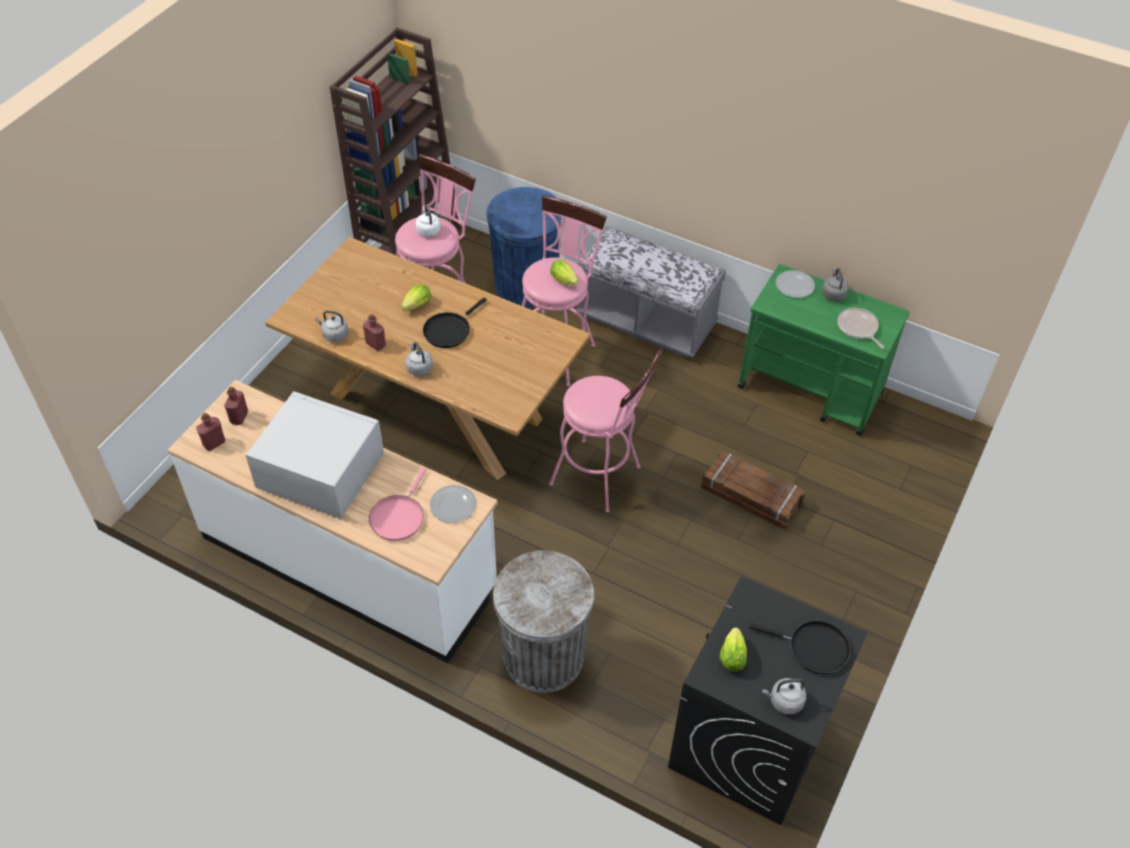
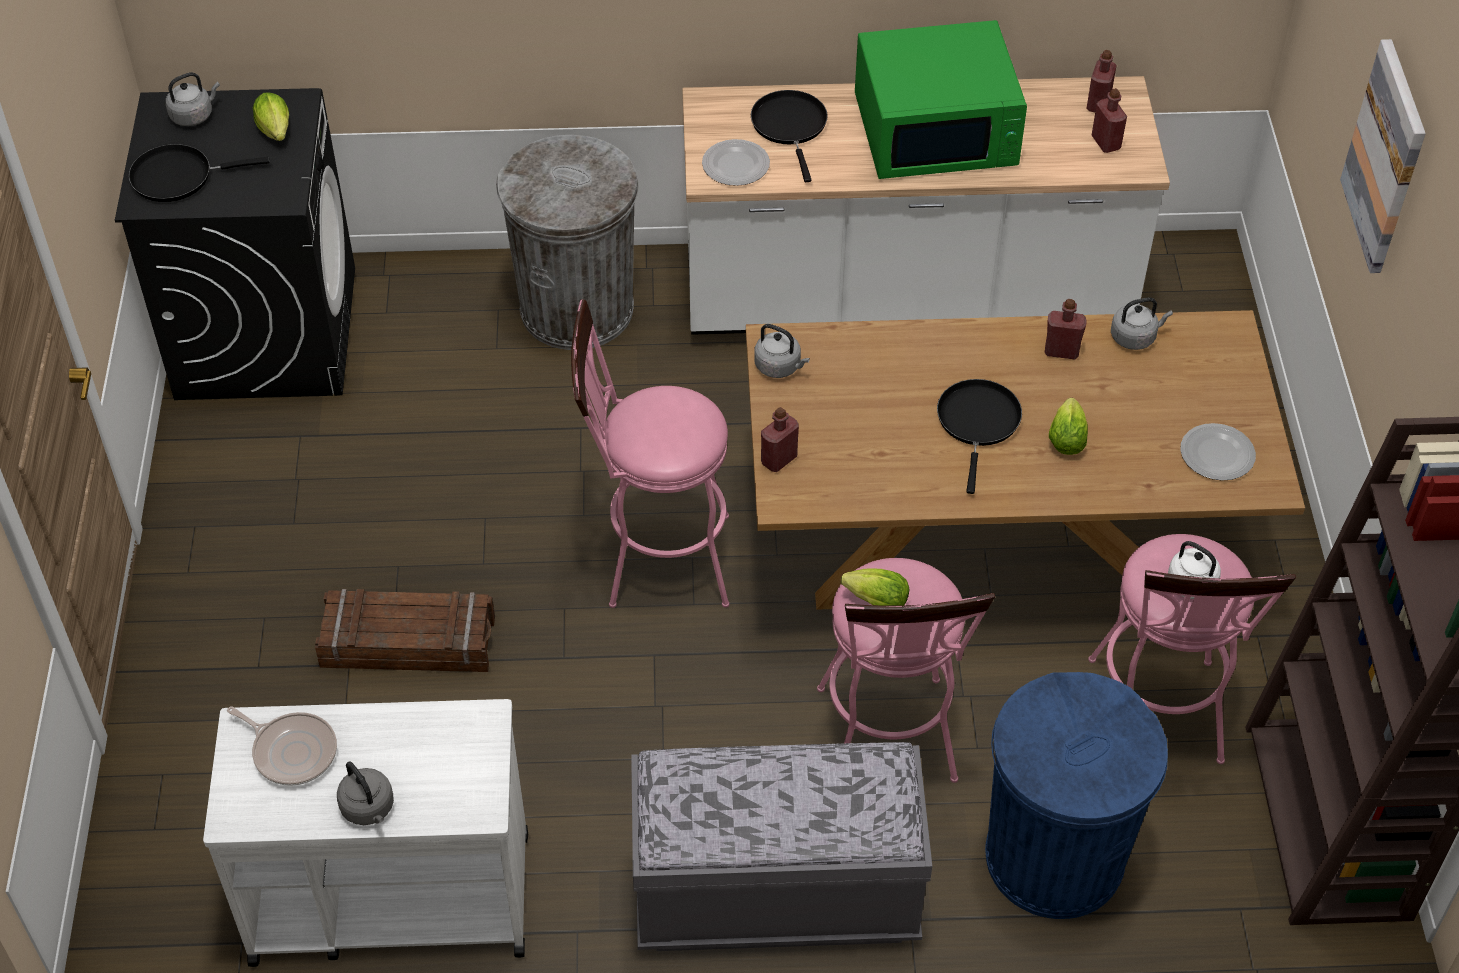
camera: 150 degrees right, 0 degrees up
white microwave [246,391,384,519] -> green microwave [855,20,1027,179]
pink frying pan [369,467,427,541] -> black frying pan [751,90,828,182]
grey kettle [406,342,433,376] -> grey kettle moved to [754,324,810,378]
green cart [737,264,910,436] -> white cart [203,699,528,967]
plate [776,270,815,298] -> plate moved to [1180,423,1256,481]
none -> red bottle [761,407,799,472]
none -> picture [1340,39,1426,273]

